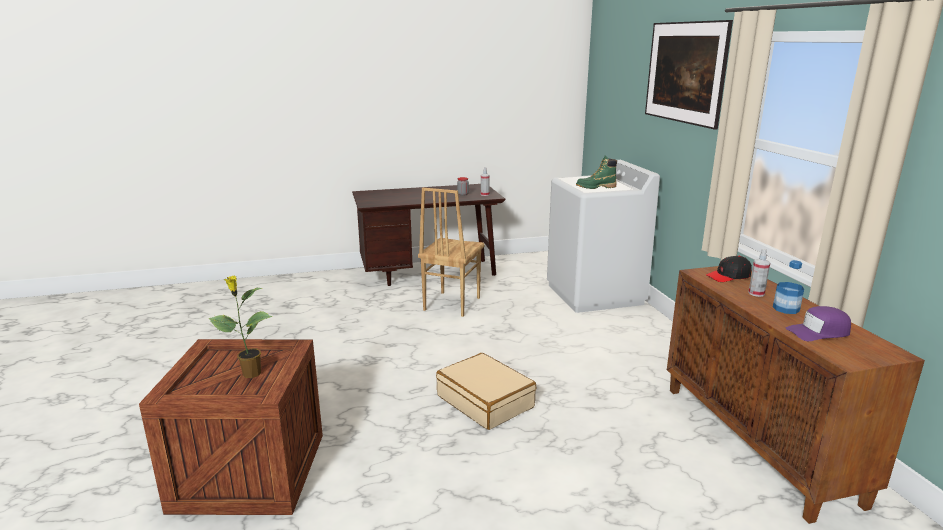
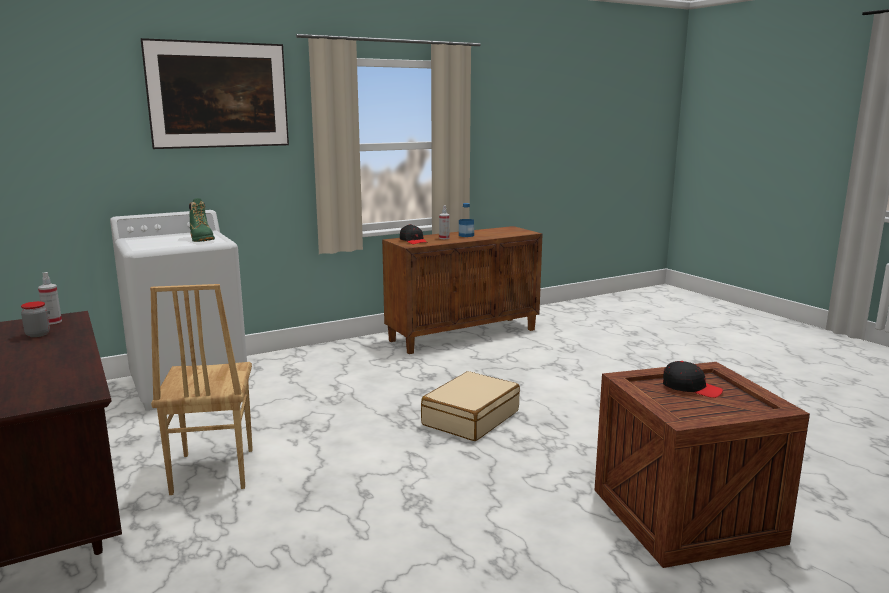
camera: 105 degrees left, 5 degrees down
potted plant [209,276,272,378] -> black cap [663,361,723,398]
brown chair [418,188,485,317] -> brown chair turned 75 degrees clockwise [150,284,253,495]
purple cap [785,306,851,341] -> none

